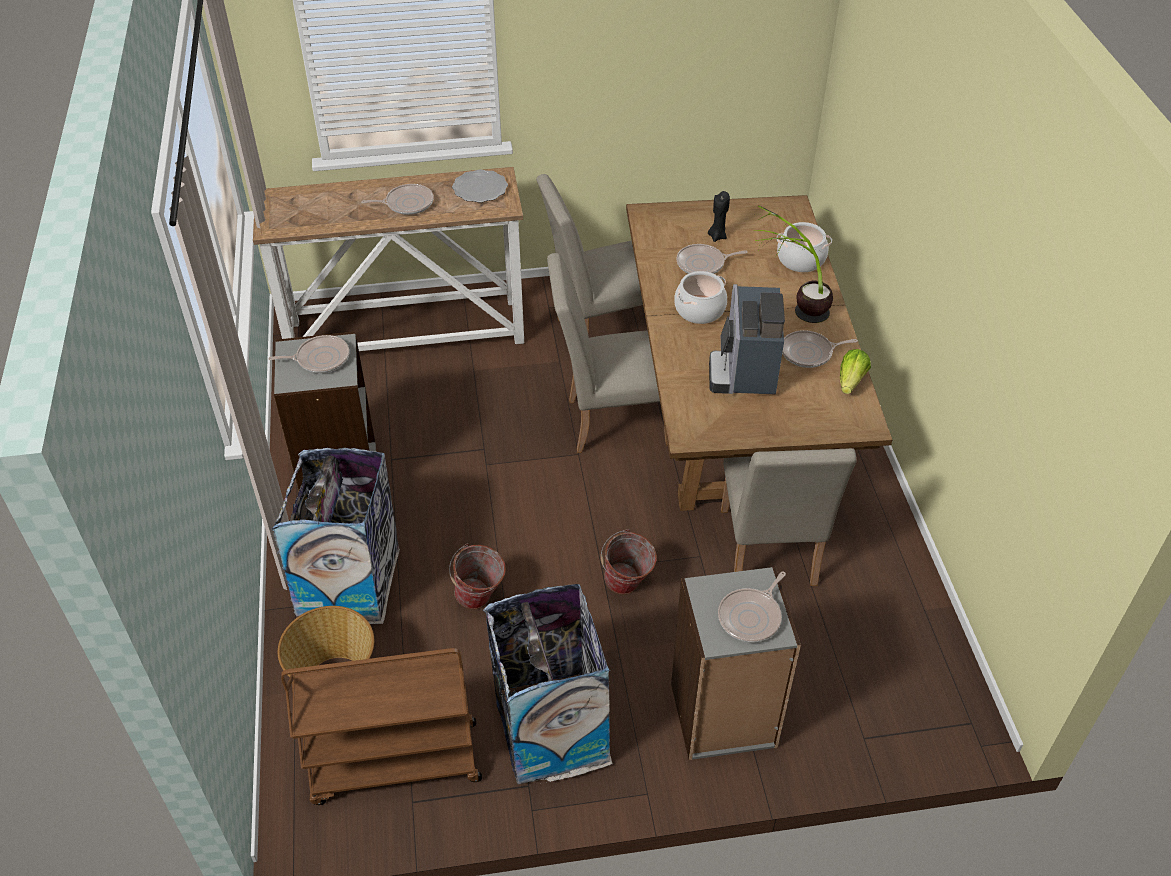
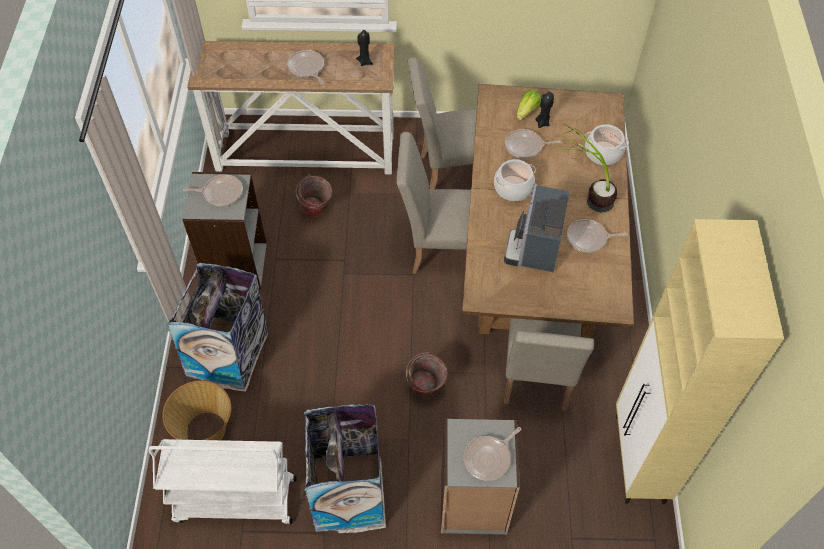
camera: 10 degrees right, 10 degrees up
brown cart [281,648,482,805] -> white cart [149,439,297,524]
frying pan [362,184,434,215] -> frying pan turned 120 degrees counterclockwise [288,50,324,85]
bucket [449,543,506,609] -> bucket moved to [296,174,332,217]
plate [452,169,508,203] -> black candle [356,30,373,66]
lettuce [840,349,871,394] -> lettuce moved to [516,90,542,120]
none -> beige cabinet [616,219,784,504]

